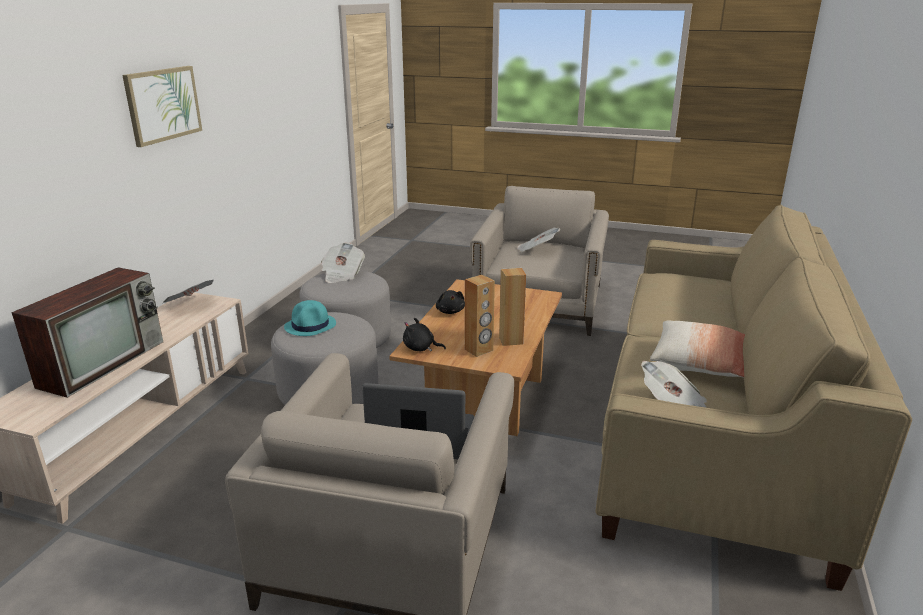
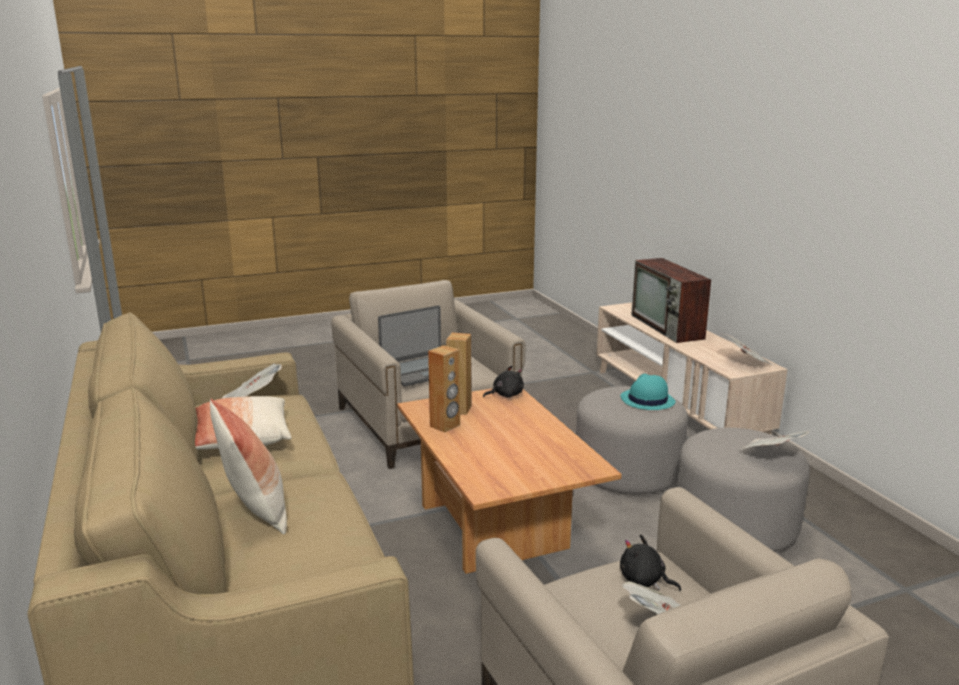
camera: 140 degrees right, 5 degrees down
picture [122,66,202,147] -> none
black plush toy [436,290,465,314] -> black plush toy moved to [620,534,681,591]
none -> pillow [210,398,287,534]

